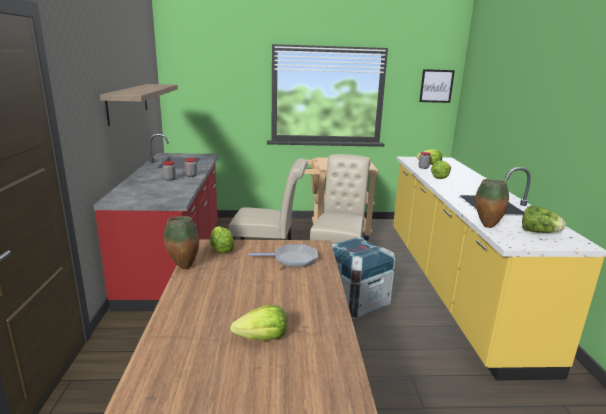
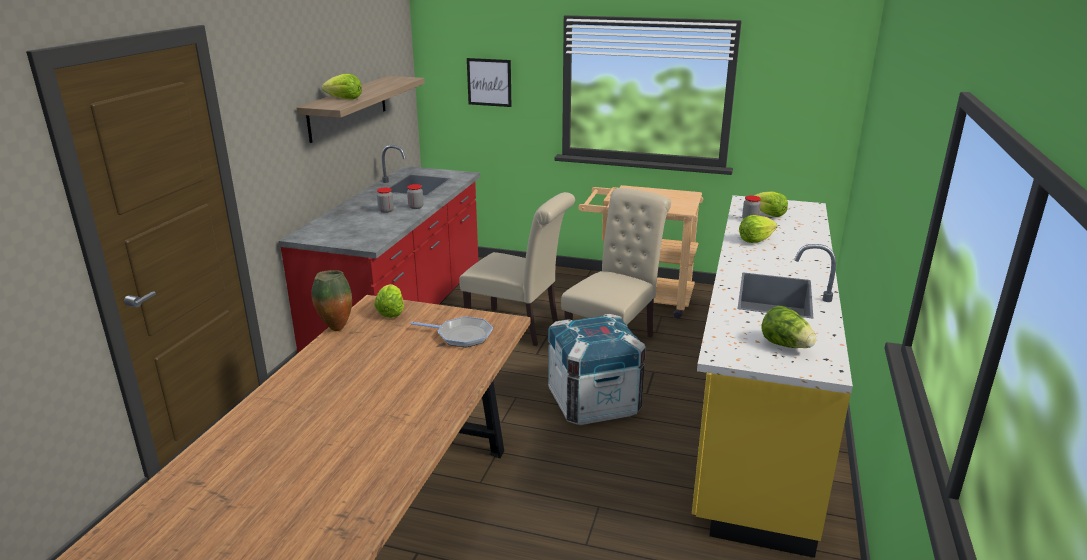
camera: 20 degrees right, 5 degrees up
lettuce [230,305,287,340] -> lettuce moved to [322,74,362,99]
picture [419,69,455,103] -> picture moved to [467,58,511,107]
vase [475,179,509,228] -> none

